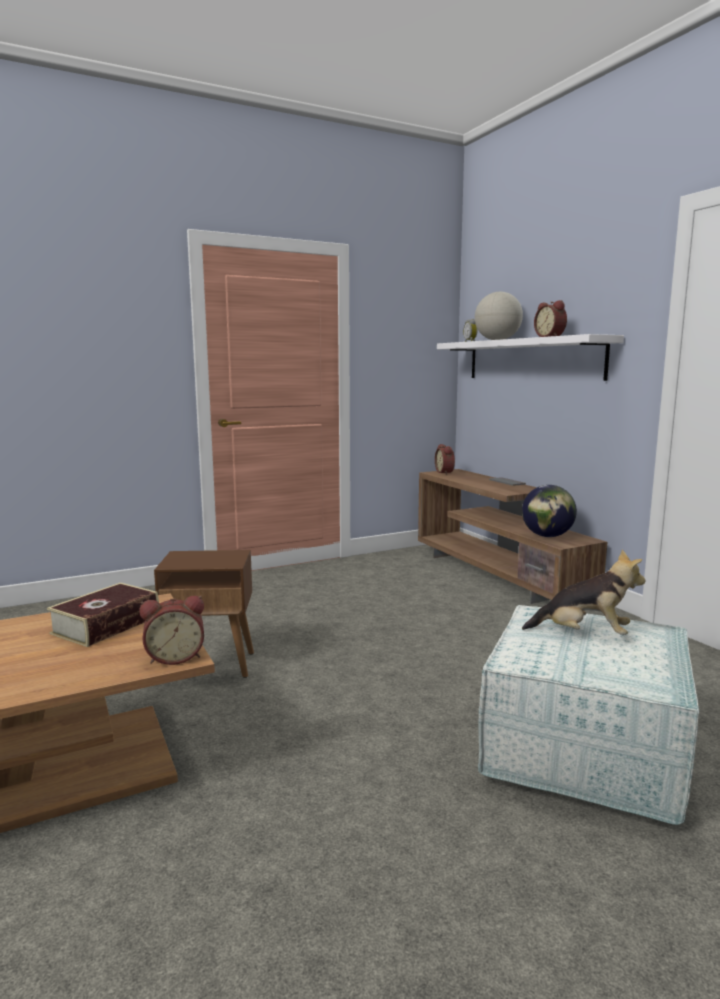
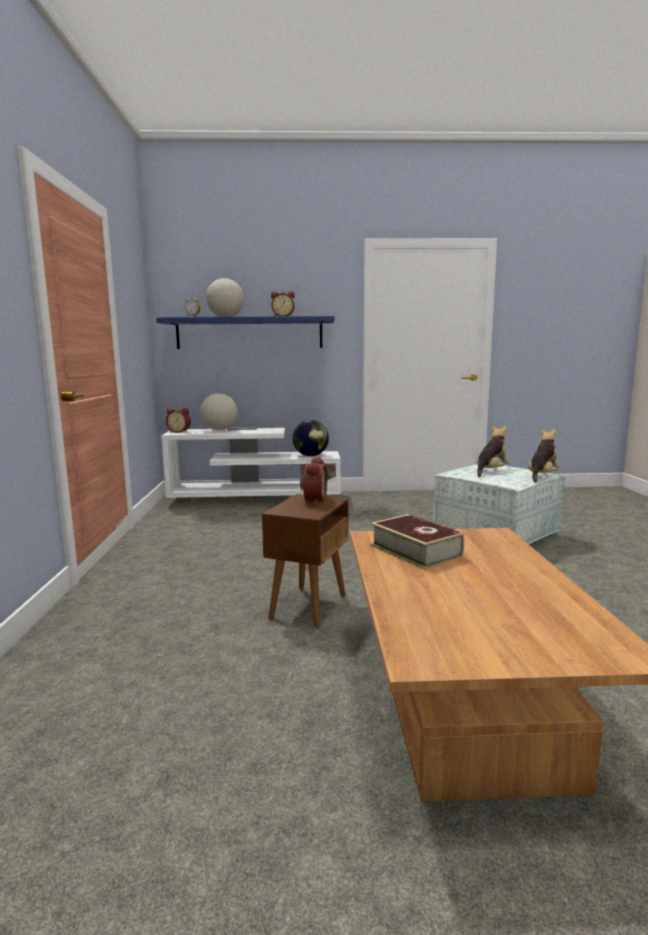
camera: 65 degrees left, 0 degrees up
alarm clock [140,596,204,665] -> alarm clock moved to [300,457,327,505]
brown tv stand [418,469,607,604] -> white tv stand [161,427,341,506]
white shelf [437,334,624,381] -> blue shelf [156,316,335,349]
none -> globe [200,393,237,430]
none -> plush toy [528,428,560,483]

